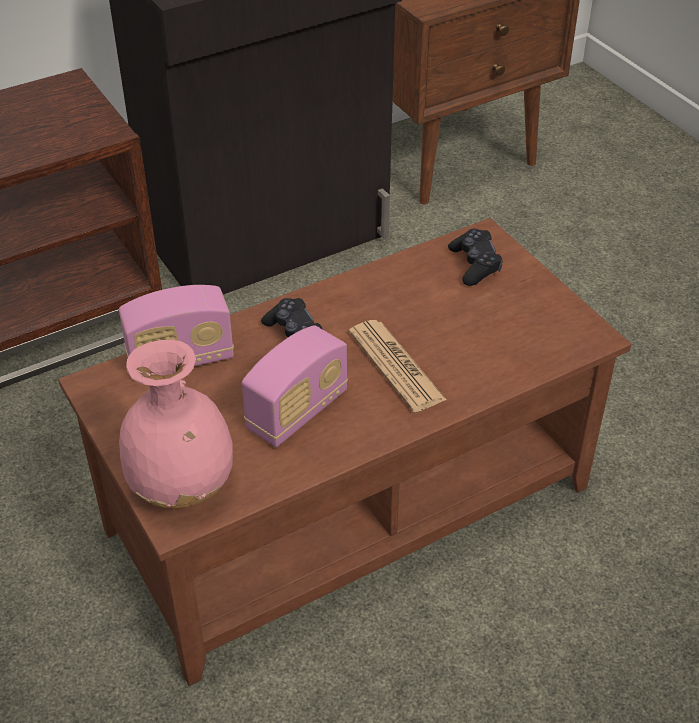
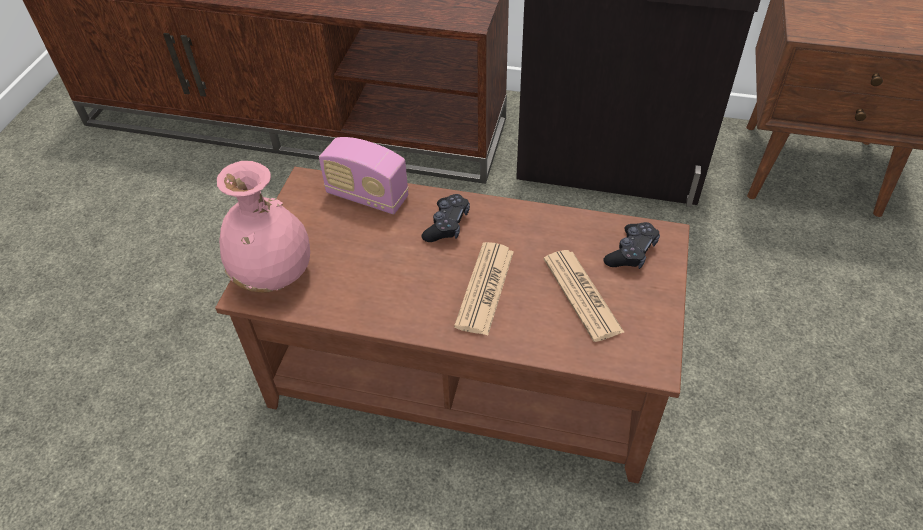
camera: 45 degrees right, 5 degrees up
radio [242,325,348,447] -> none
none -> newspaper [544,250,625,342]

